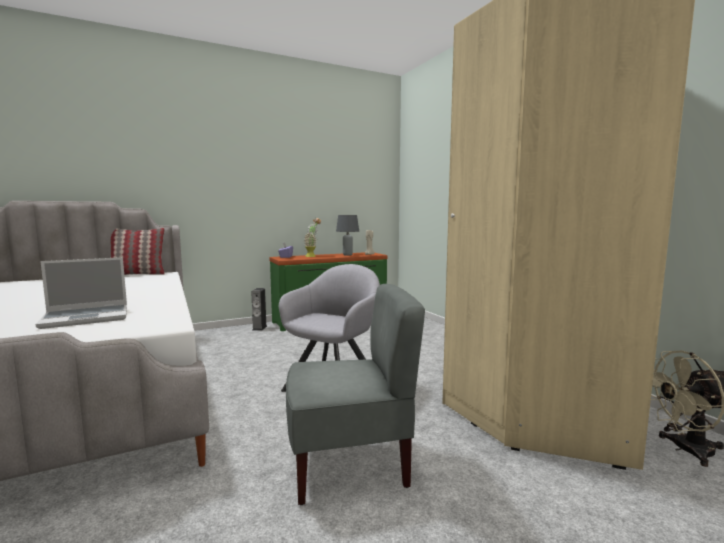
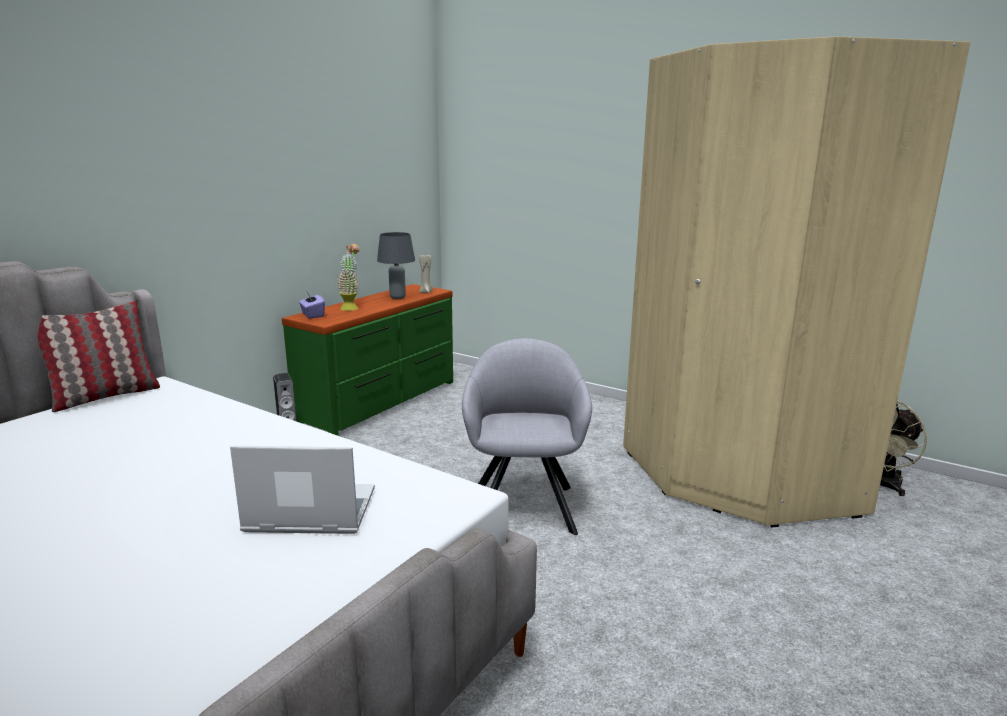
camera: 30 degrees left, 10 degrees up
laptop [35,257,127,329] -> laptop turned 120 degrees counterclockwise [230,446,375,534]
grey chair [286,284,425,505] -> none

